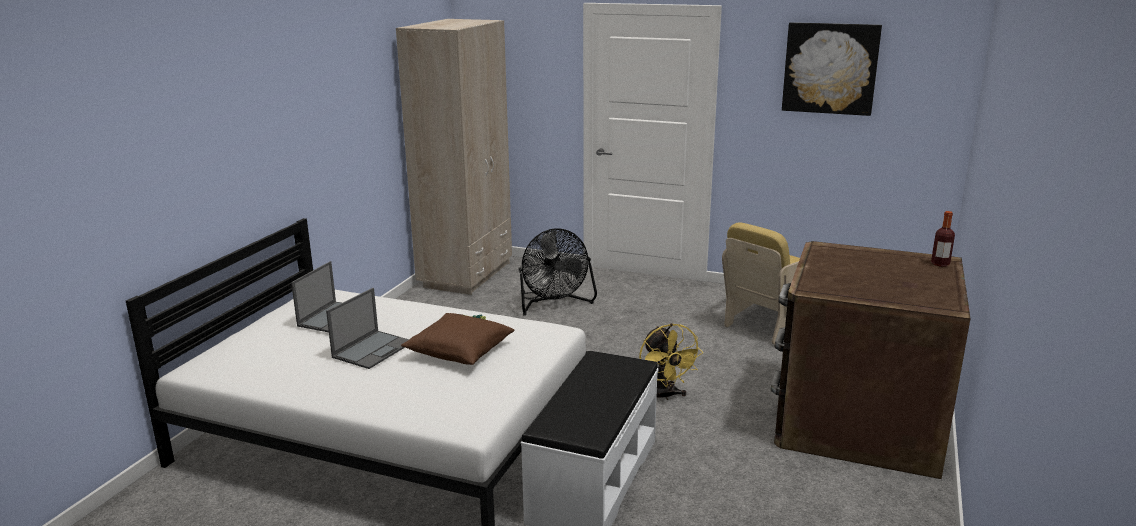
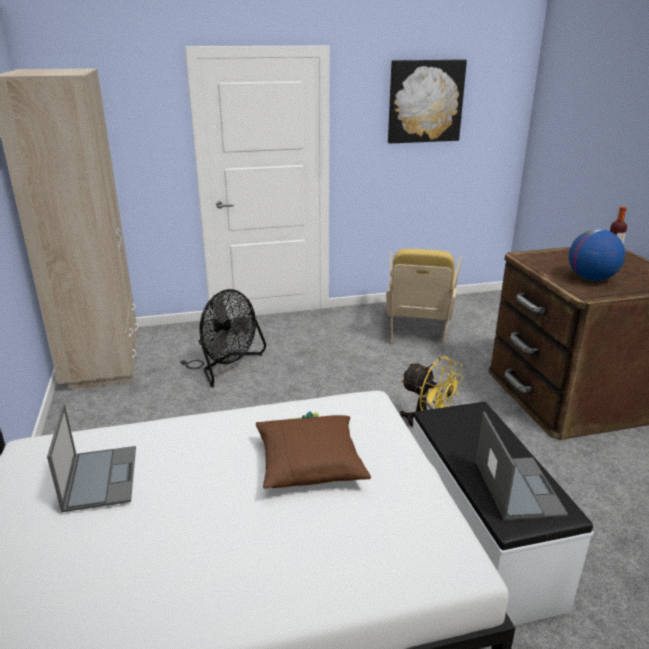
camera: 35 degrees left, 5 degrees up
laptop [326,288,409,369] -> laptop moved to [476,412,568,521]
none -> globe [569,229,625,281]

